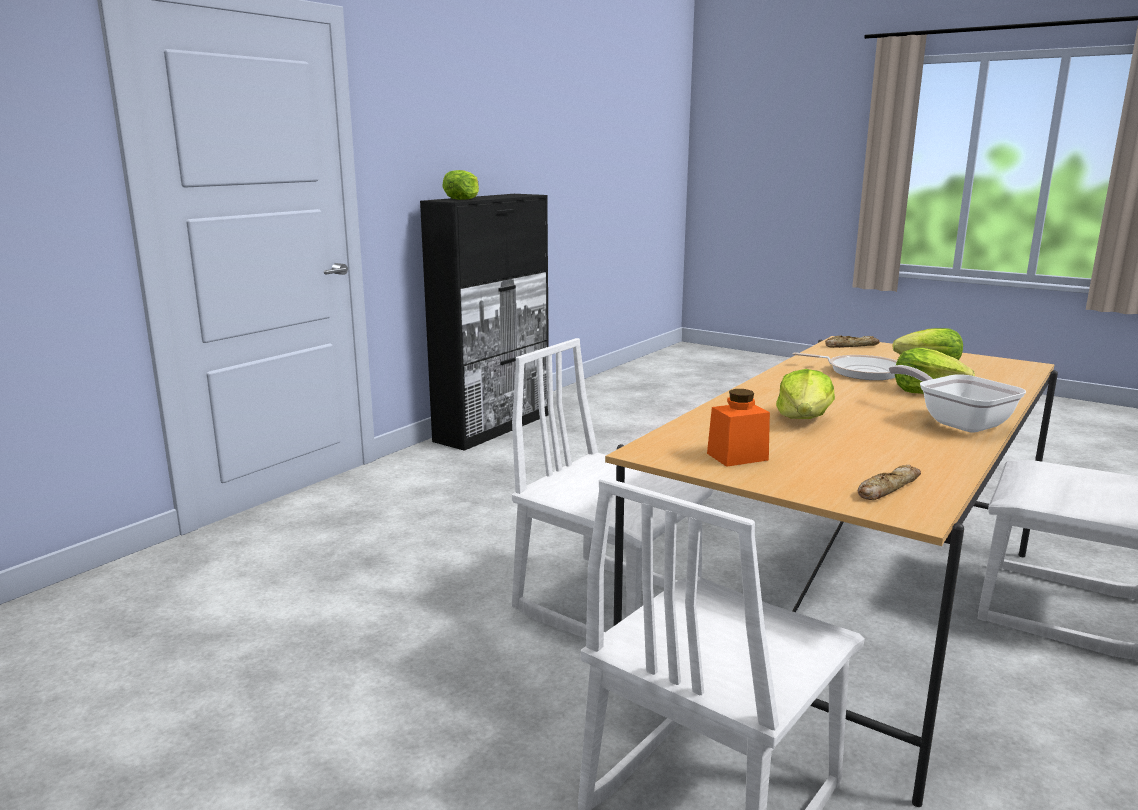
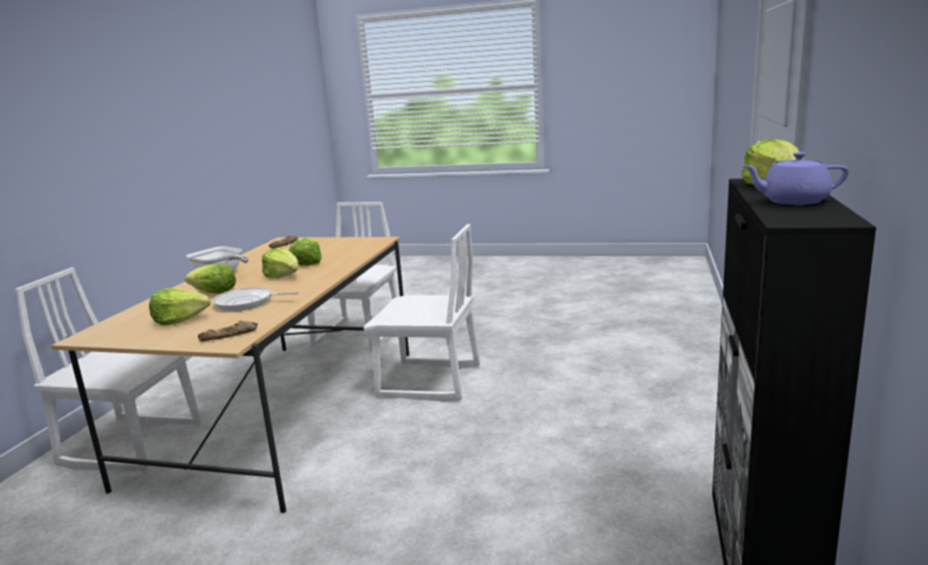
camera: 160 degrees right, 0 degrees up
orange jar [707,389,770,467] -> none
none -> lettuce [262,248,299,278]
none -> purple teapot [742,152,849,205]

